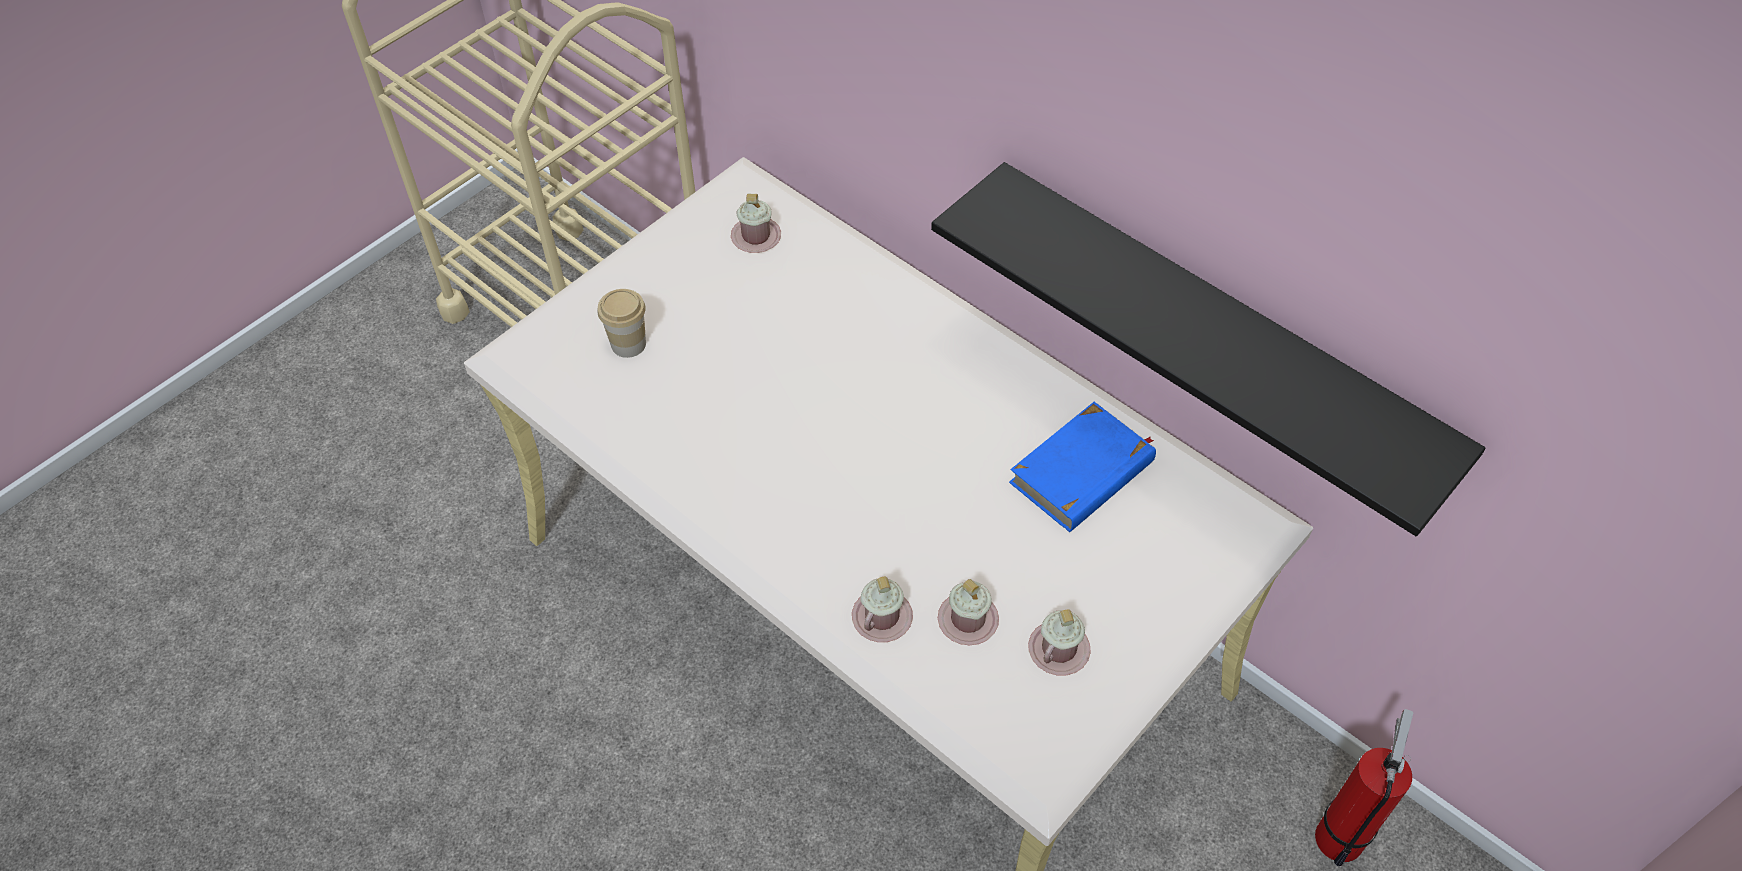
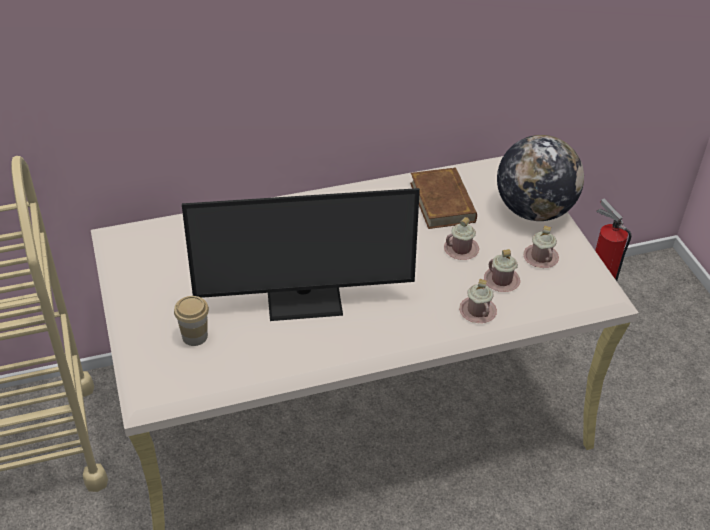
camera: 60 degrees left, 10 degrees down
pink mug [731,194,781,253] -> pink mug moved to [444,217,479,260]
black shelf [931,162,1485,536] -> none
blue book [1009,402,1156,532] -> brown book [410,167,477,229]
none -> monitor [182,188,420,321]
none -> globe [497,135,584,221]

